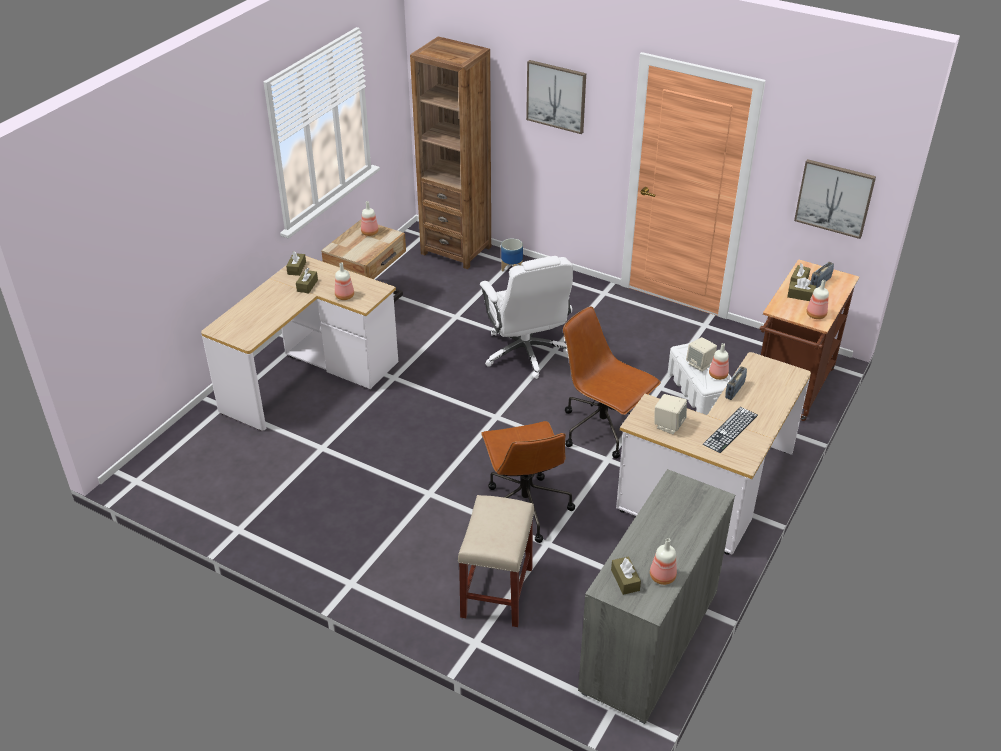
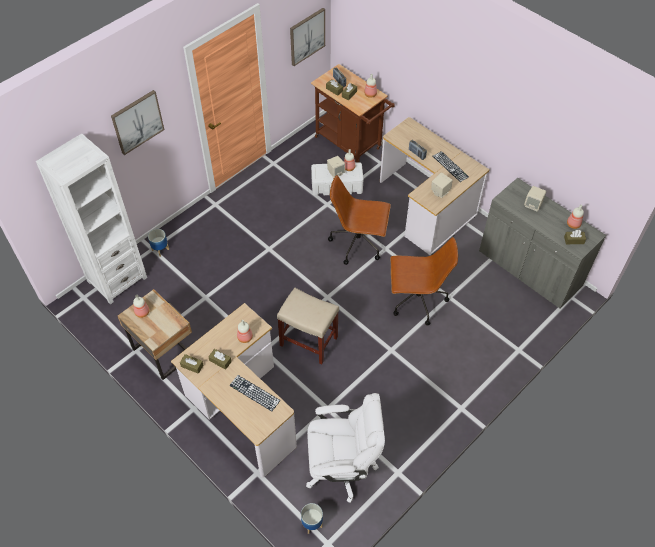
camera: 75 degrees left, 15 degrees up
brown bookcase [410,37,491,269] -> white bookcase [36,134,147,304]
beige stool [458,495,535,627] -> beige stool moved to [277,288,339,364]
white office chair [480,256,573,379] -> white office chair moved to [306,393,385,503]
brown office chair [563,306,661,459] -> brown office chair turned 45 degrees clockwise [328,175,391,265]
none -> keyboard [229,375,280,411]
none -> planter [301,503,323,534]
none -> beige speaker [524,186,546,211]

